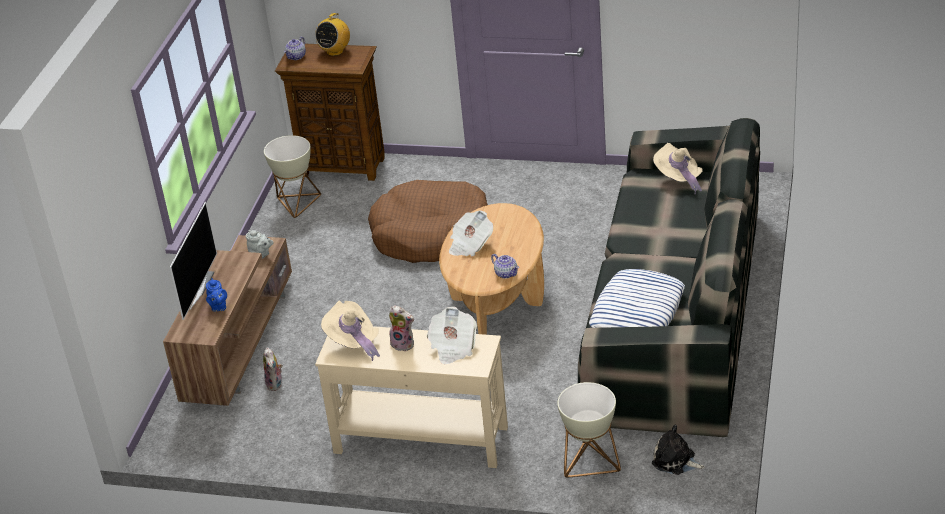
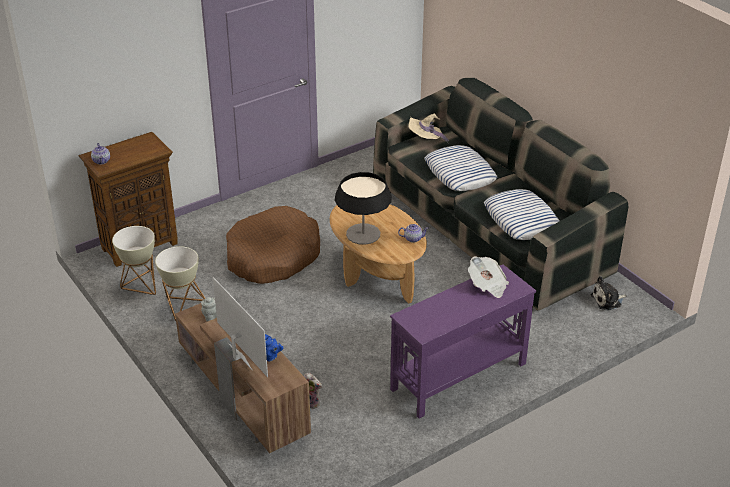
camera: 50 degrees left, 0 degrees up
radio [315,13,350,56] -> none
beige console table [315,326,508,468] -> purple console table [390,264,536,418]
beige hat [321,301,380,361] -> none
plush toy [389,305,414,351] -> none
newspaper [449,210,493,256] -> table lamp [335,172,392,245]
planter [557,382,621,477] -> planter moved to [155,246,206,321]
none -> pillow [424,145,497,191]

